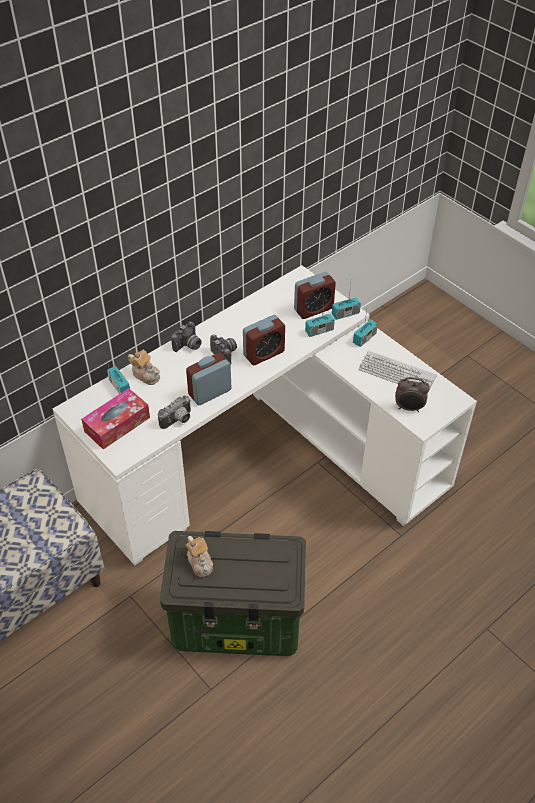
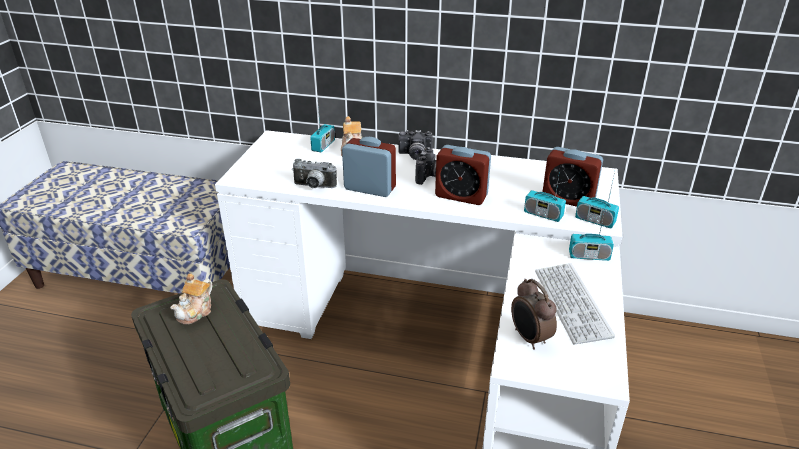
camera: 55 degrees right, 15 degrees down
tissue box [81,388,150,449] -> none

